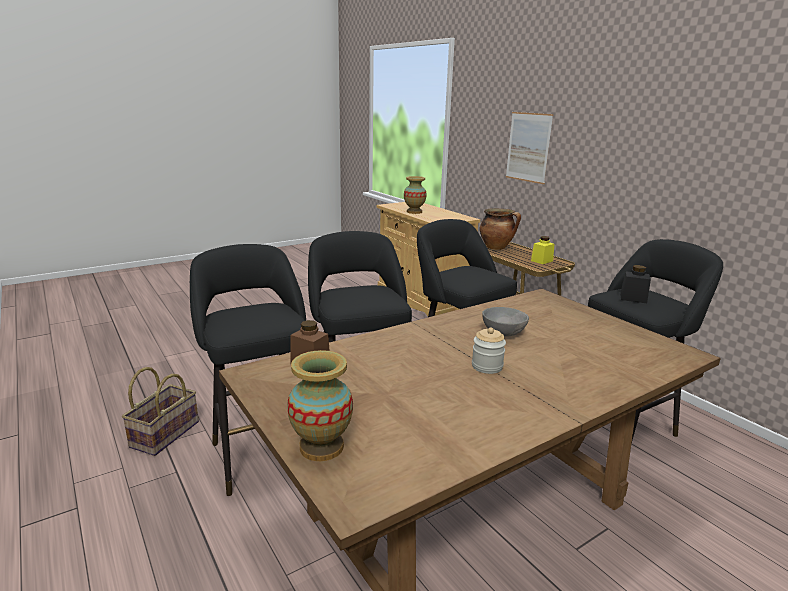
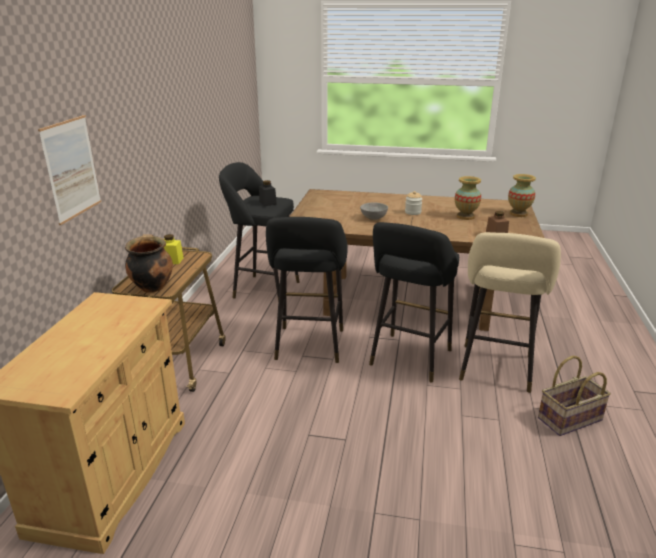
camera: 135 degrees left, 5 degrees up
black stool [190,244,306,496] -> beige stool [459,232,561,393]
vase [404,176,427,214] -> vase moved to [455,176,481,220]

